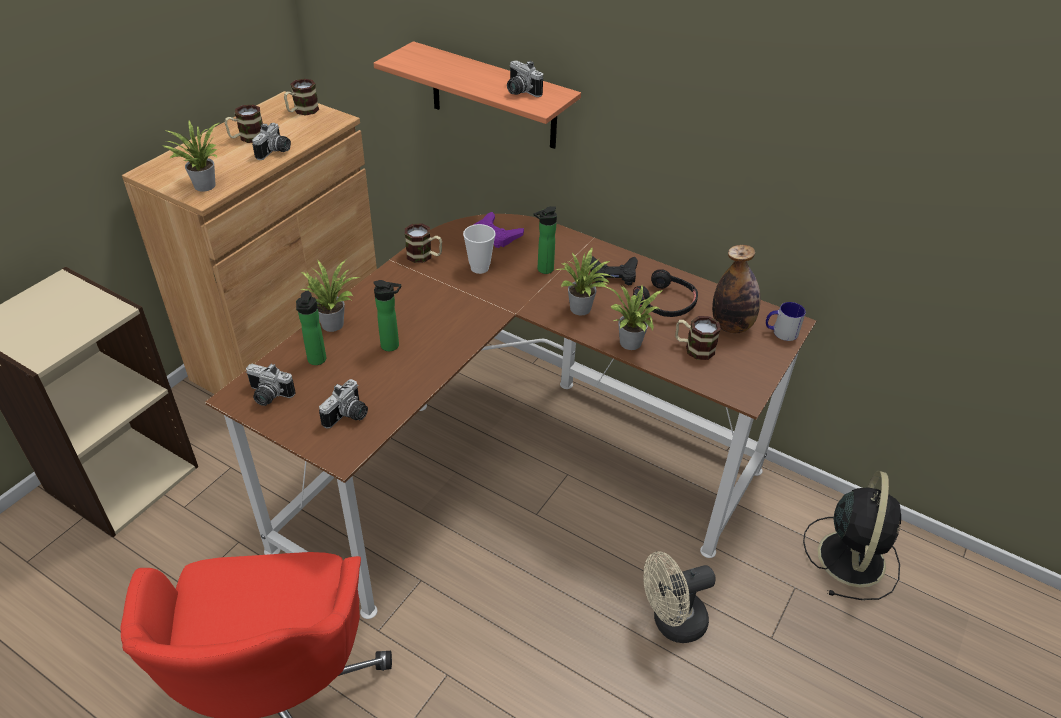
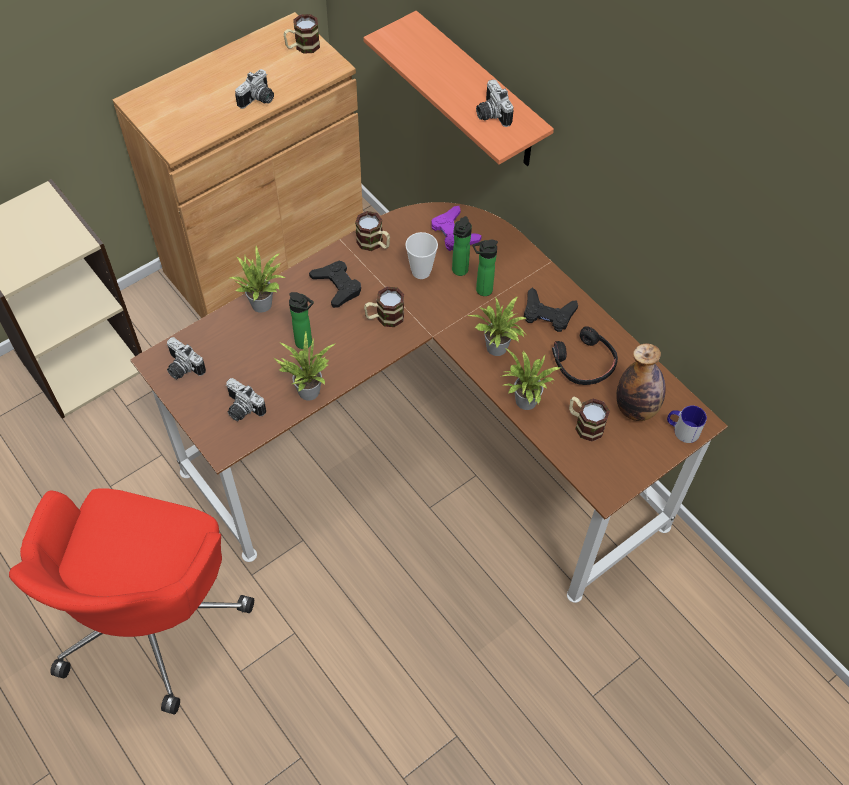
camera: 20 degrees right, 15 degrees up
potted plant [161,120,219,192] -> potted plant moved to [274,331,336,401]
mug [225,104,263,143] -> mug moved to [364,287,404,327]
bottle [296,290,326,365] -> bottle moved to [452,216,472,276]
camera [319,379,368,429] -> camera turned 75 degrees clockwise [226,378,266,421]
beige fan [644,551,716,643] -> none
black fan [803,471,901,600] -> none
none -> black game controller [309,260,361,308]

